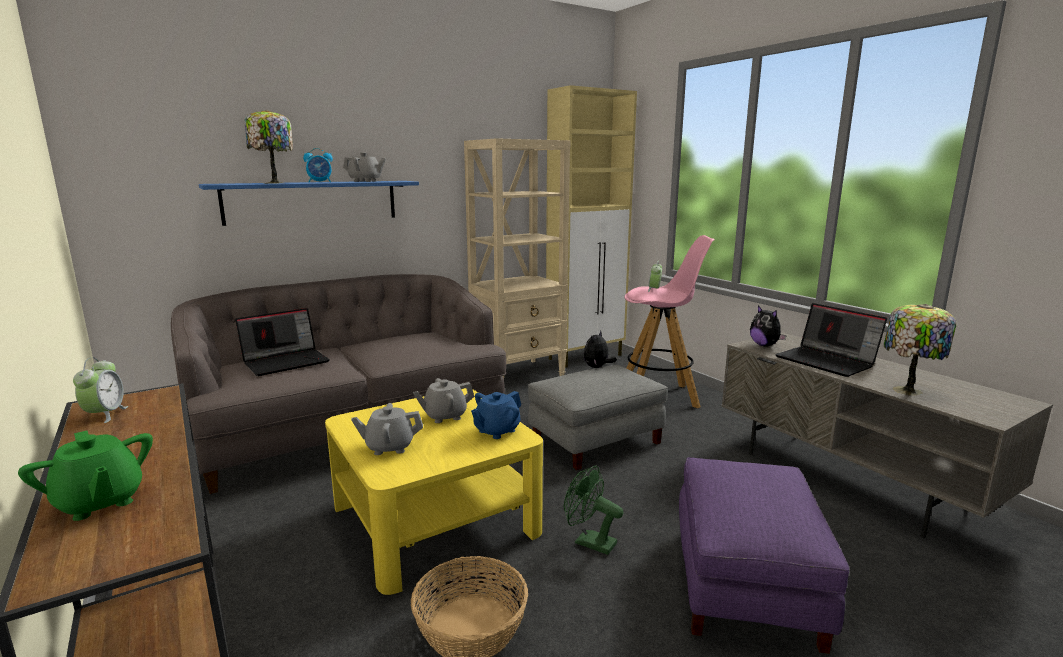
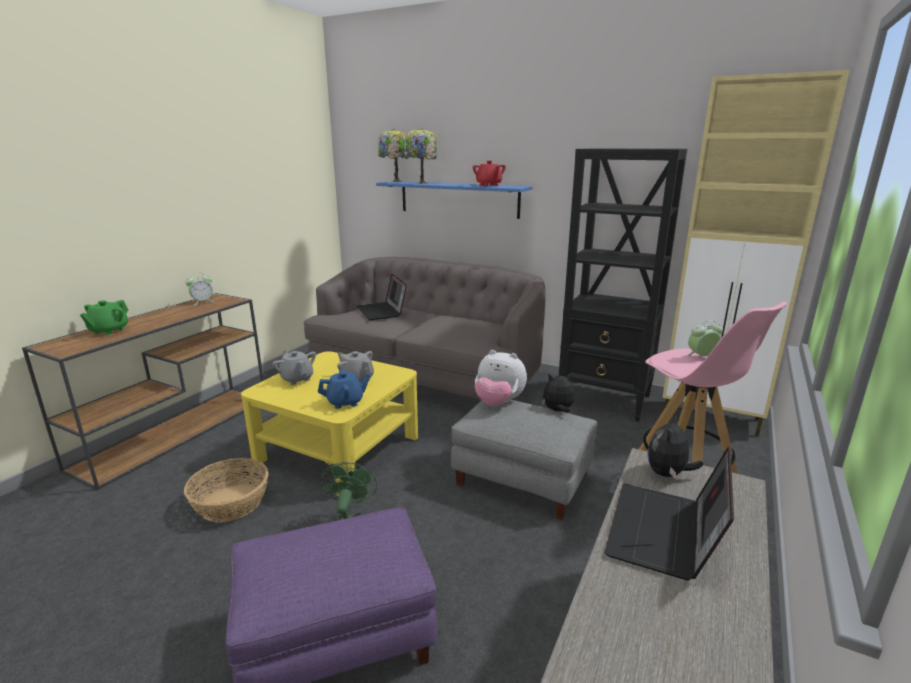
camera: 60 degrees right, 5 degrees up
laptop [235,308,330,376] -> laptop turned 45 degrees clockwise [357,274,407,320]
alarm clock [303,148,333,182] -> none
grey teapot [343,152,386,182] -> red teapot [473,160,506,186]
beige bookcase [464,138,571,378] -> black bookcase [559,148,687,422]
blue teapot [471,391,521,439] -> blue teapot turned 150 degrees clockwise [318,369,370,409]
table lamp [884,304,956,396] -> table lamp moved to [378,129,409,182]
none -> plush toy [475,350,527,406]

